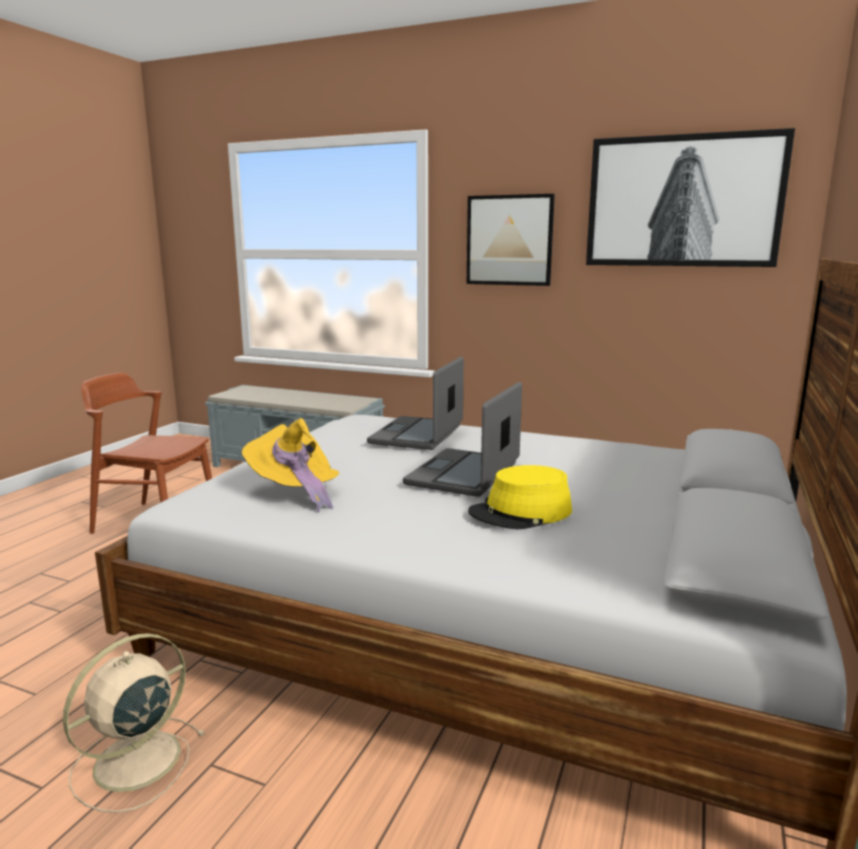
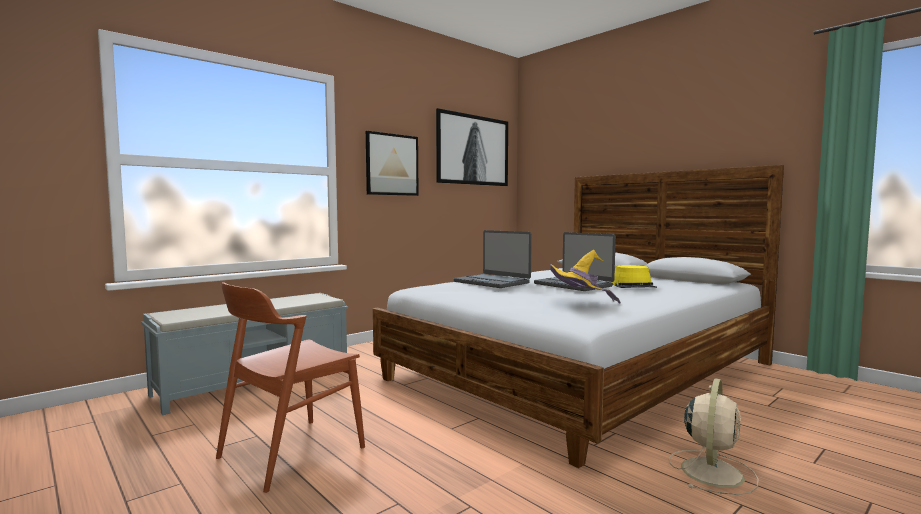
camera: 65 degrees left, 10 degrees down
beige fan [63,633,205,813] -> beige fan turned 120 degrees counterclockwise [669,378,759,495]

